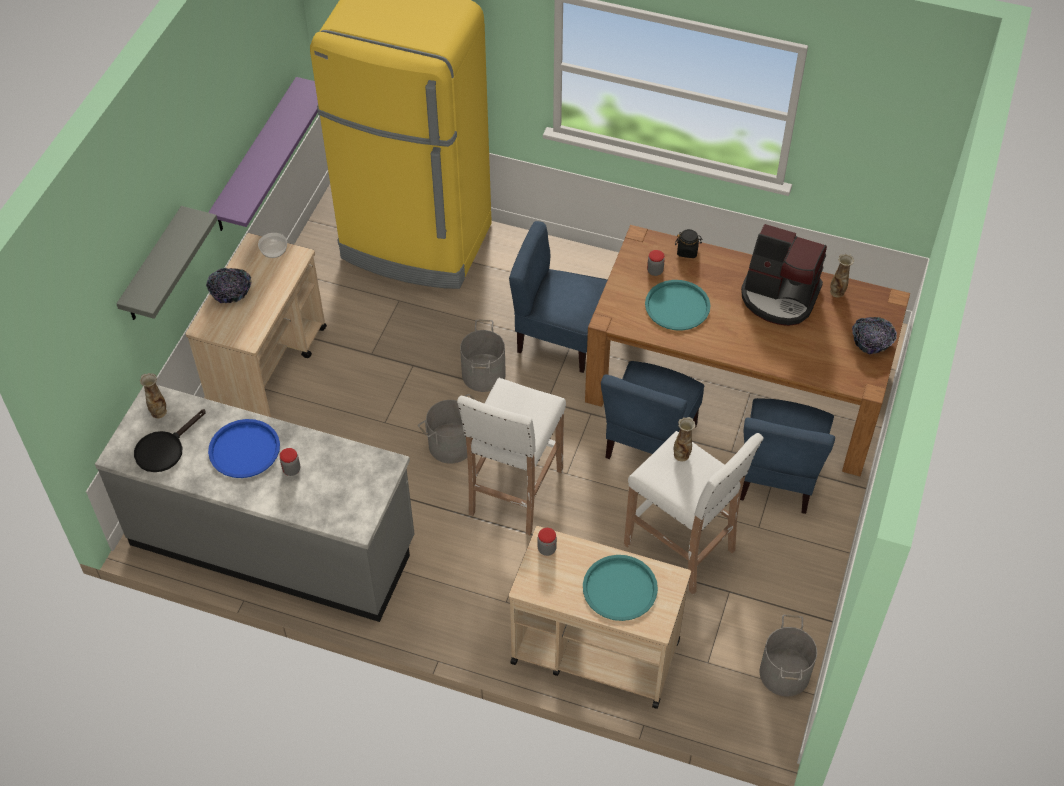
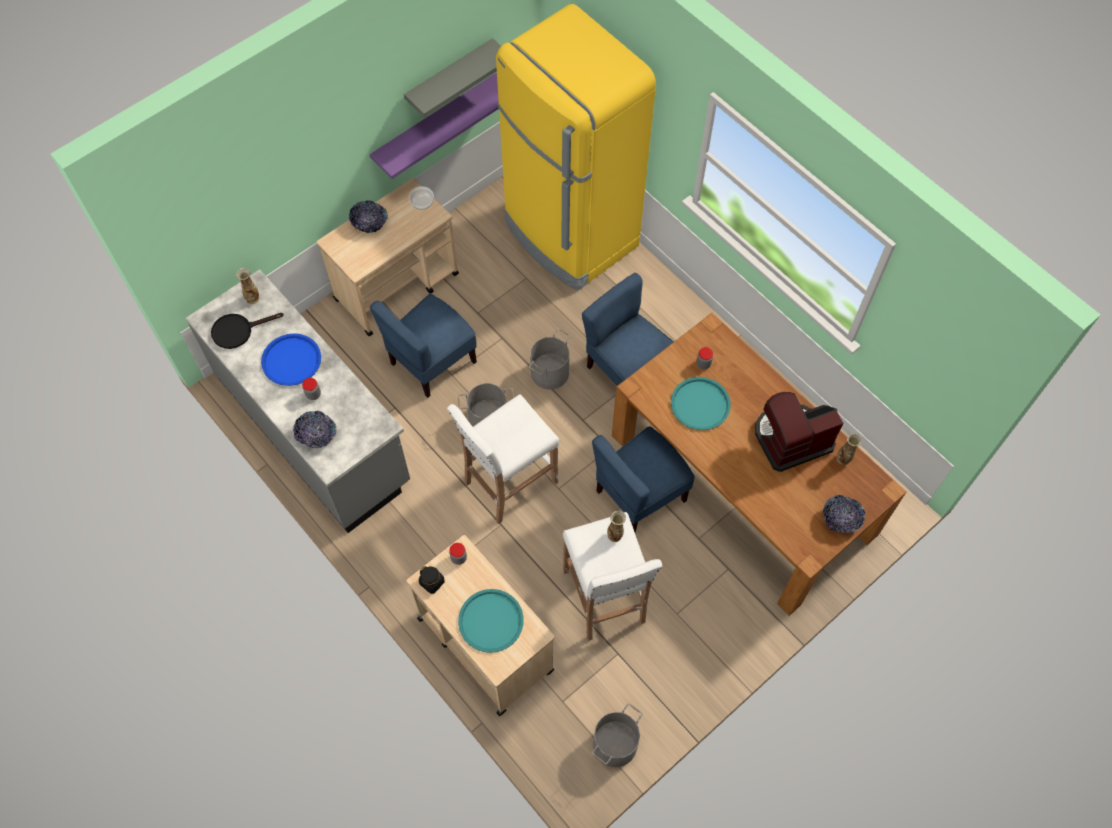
camera: 30 degrees right, 10 degrees up
grey shelf [116,206,217,320] -> grey shelf moved to [404,38,501,118]
black jar [675,229,703,258] -> black jar moved to [419,566,445,594]
blue chair [740,398,835,514] -> blue chair moved to [370,294,477,398]
coffee machine [741,224,827,326] -> coffee machine turned 105 degrees clockwise [755,392,843,472]
none -> bowl [293,411,337,448]

